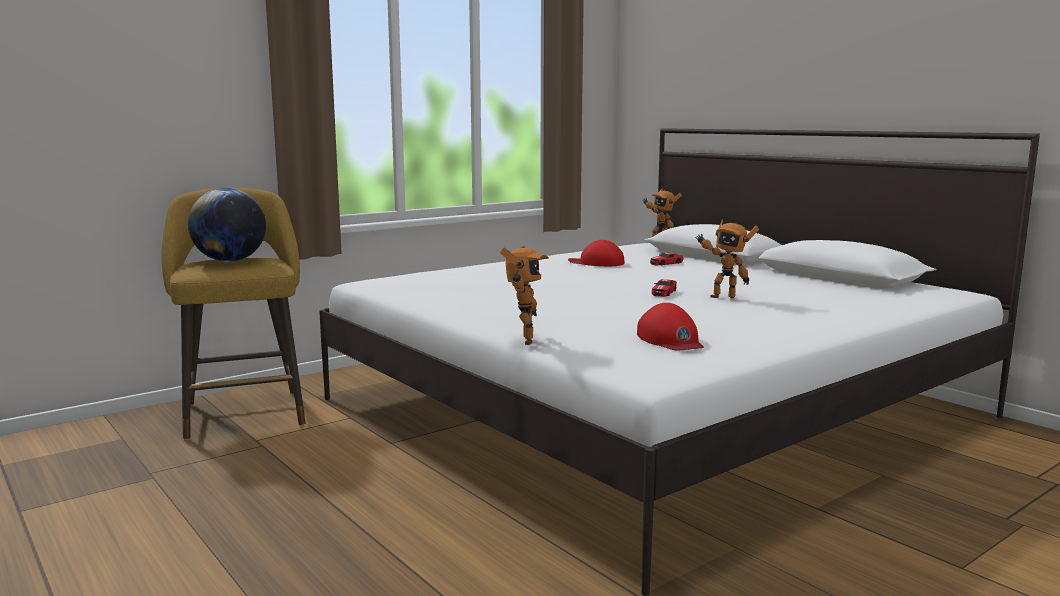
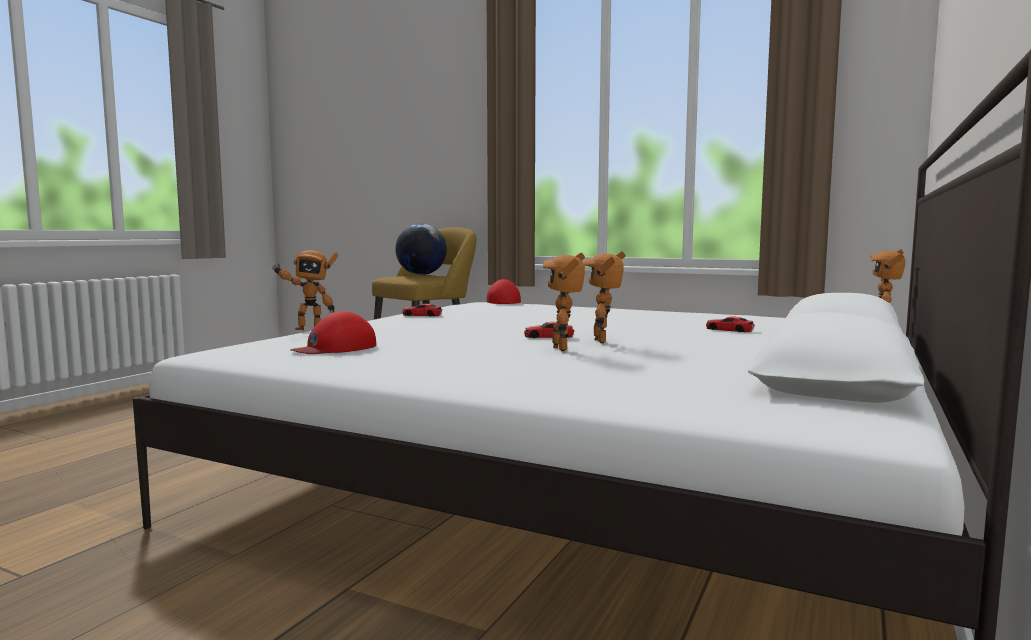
camera: 65 degrees right, 5 degrees down
red cap [568,240,625,266] -> red cap moved to [486,279,521,304]
none -> toy car [402,304,442,316]
none -> toy robot [584,251,625,343]

